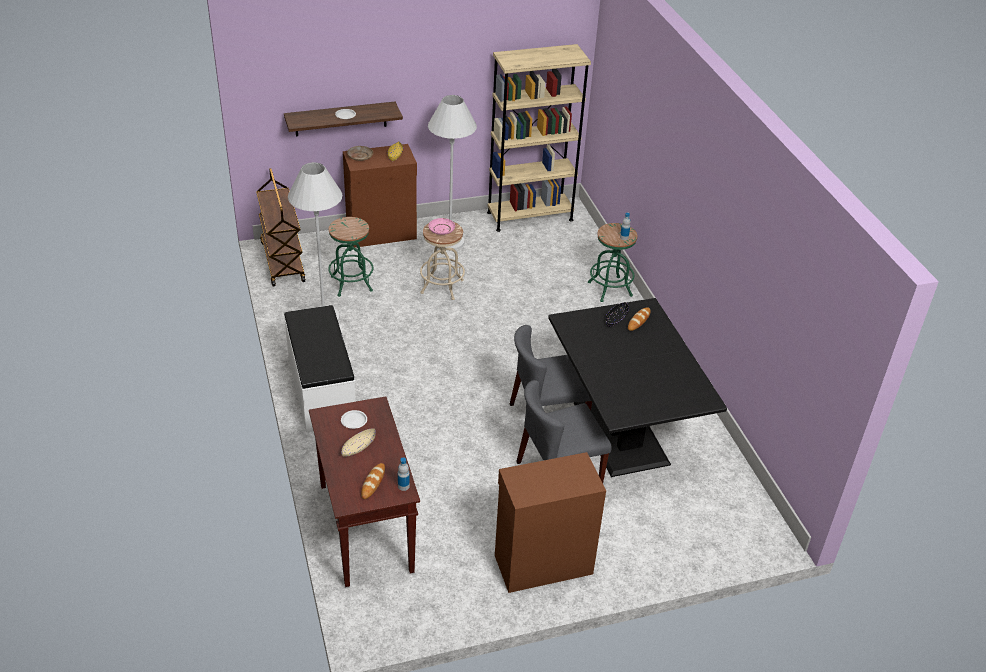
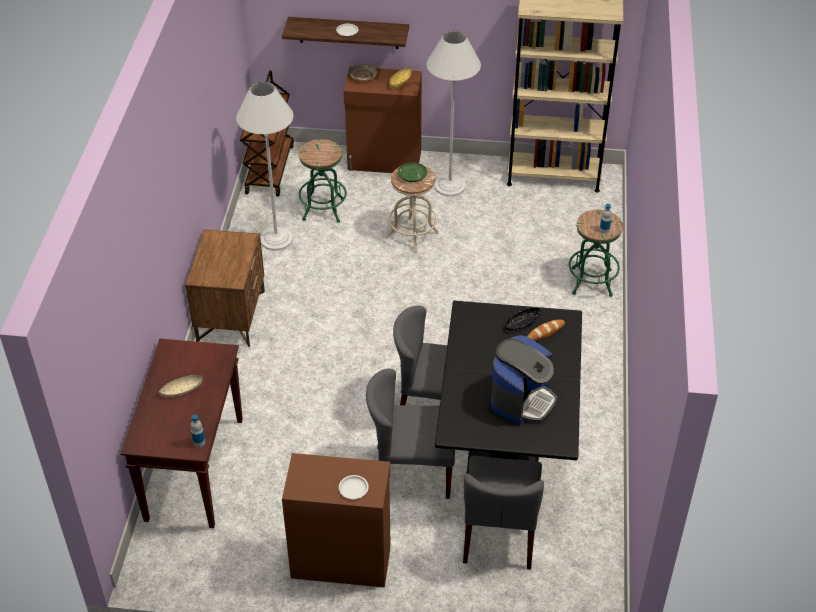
camera: 25 degrees right, 5 degrees up
white bench [284,305,356,433] -> brown nightstand [185,229,265,347]
white plate [341,410,367,429] -> white plate moved to [339,475,369,499]
bread [361,463,385,499] -> none
pink plate [428,218,455,235] -> green plate [398,162,427,182]
none -> grey chair [463,456,544,570]
none -> coffee machine [491,335,557,425]

